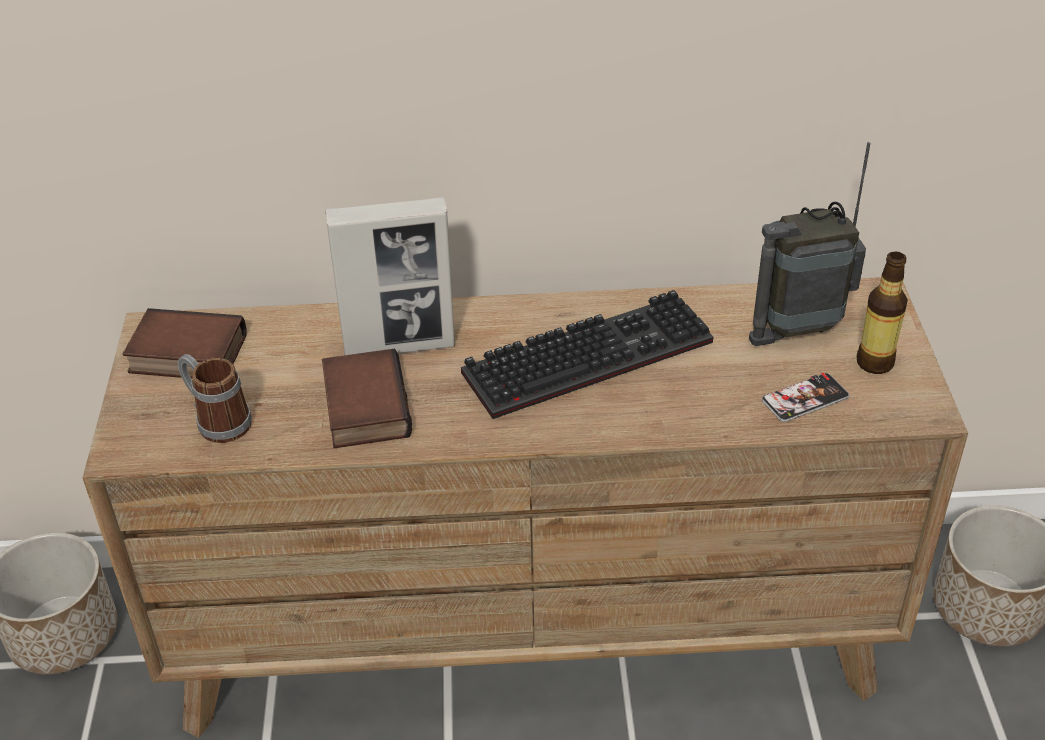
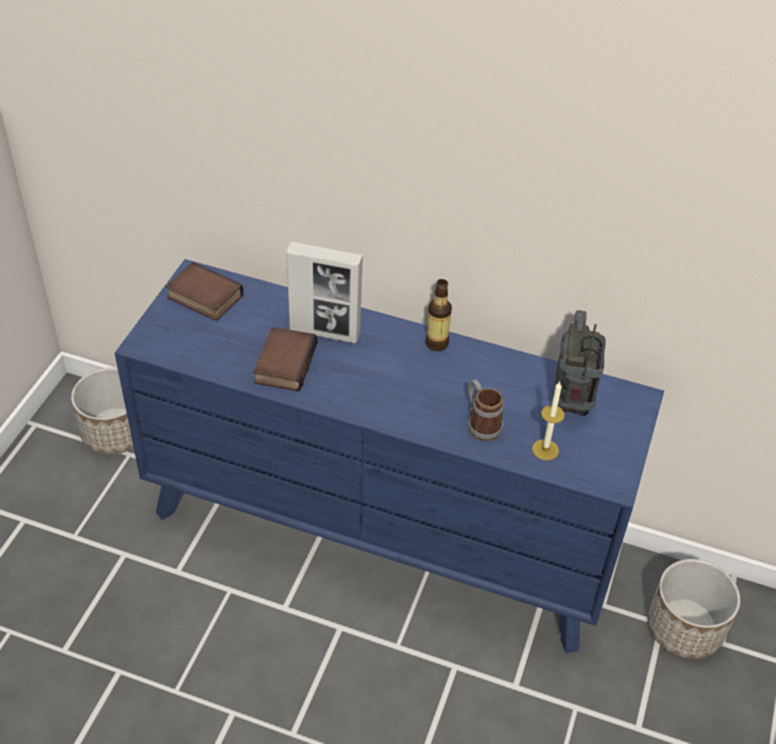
camera: 20 degrees right, 5 degrees up
brown dresser [83,277,968,738] -> blue dresser [115,259,664,653]
mug [178,354,252,443] -> mug moved to [468,380,504,441]
keyboard [461,290,713,419] -> none
radio [749,142,870,346] -> radio turned 90 degrees clockwise [553,310,606,416]
phone [762,373,849,422] -> candle [532,382,565,461]
bottle [857,251,908,374] -> bottle moved to [425,279,452,351]

